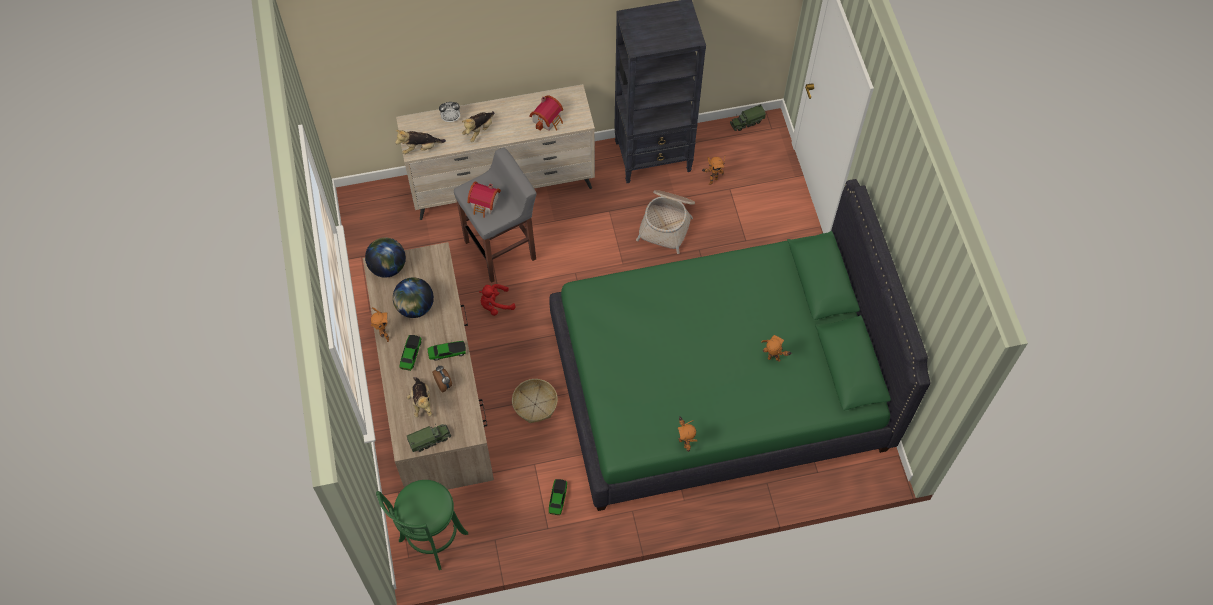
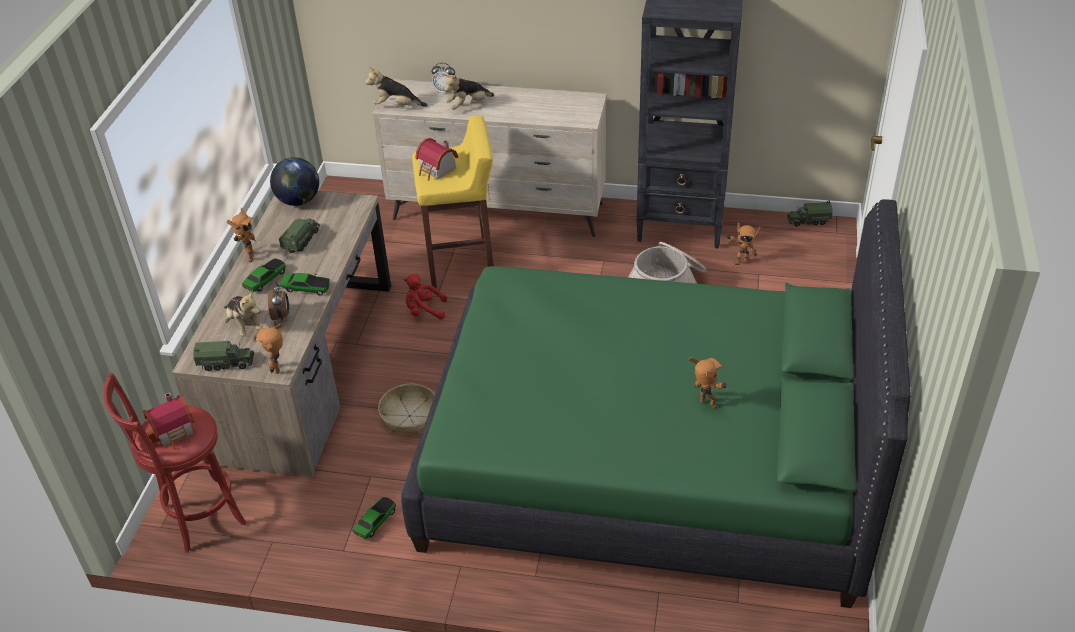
camera: 25 degrees right, 20 degrees down
green stool [376,480,468,570] -> red stool [103,373,247,553]
globe [393,277,434,318] -> toy truck [279,218,320,253]
plush toy [407,377,432,418] -> plush toy turned 45 degrees counterclockwise [223,291,263,337]
grey stool [454,148,536,283] -> yellow stool [412,115,494,288]
toy house [529,95,563,131] -> toy house moved to [142,393,194,450]
toy robot [678,416,698,452] -> toy robot moved to [256,322,284,374]

